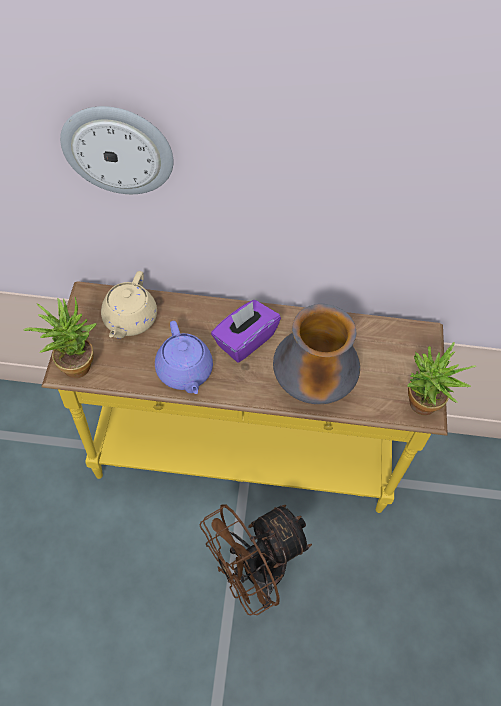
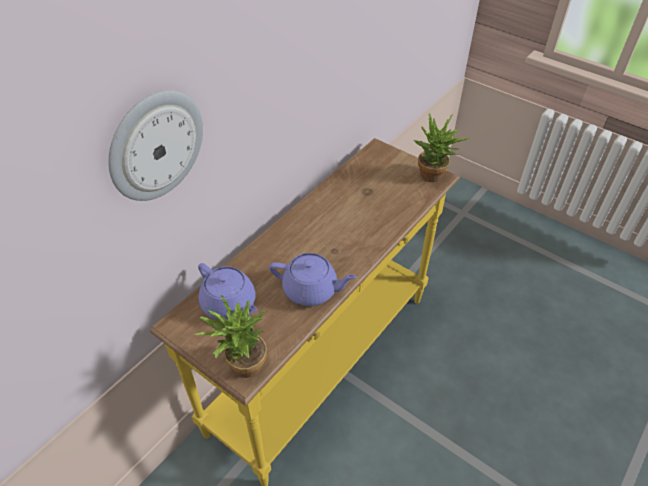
camera: 55 degrees left, 10 degrees down
beige teapot [101,271,157,339] -> purple teapot [198,263,257,320]
brown fan [200,504,312,615] -> none
purple tissue box [211,300,281,363] -> none
vase [273,304,360,404] -> none

